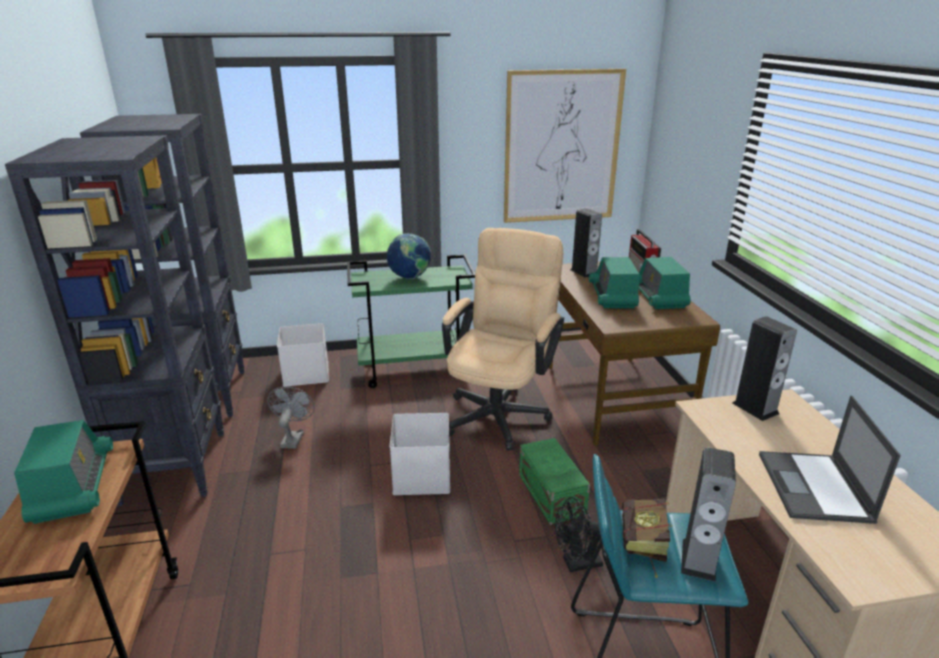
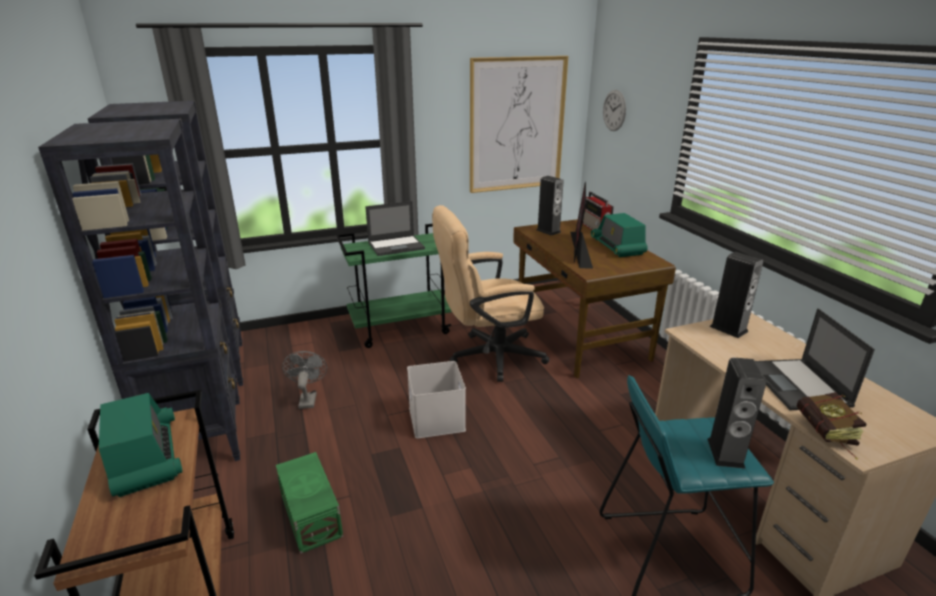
camera: 10 degrees left, 0 degrees up
white storage box [277,323,328,386] -> none
globe [387,233,431,279] -> laptop [365,201,425,256]
beige office chair [442,228,564,451] -> beige office chair turned 120 degrees counterclockwise [432,205,550,382]
green storage box [519,438,590,525] -> green storage box moved to [276,452,343,554]
black fan [555,497,603,572] -> none
radio [589,257,639,308] -> monitor [570,182,593,269]
book [622,498,672,578] -> book moved to [797,392,866,459]
none -> wall clock [603,90,626,131]

